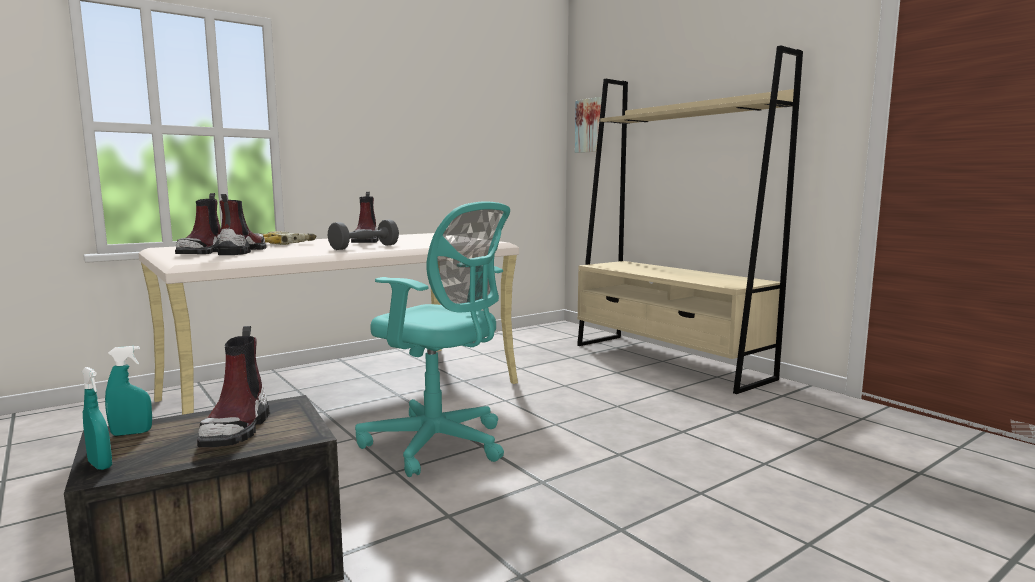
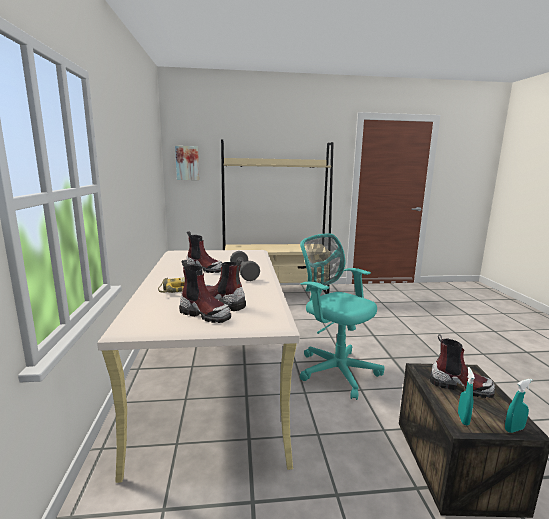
camera: 60 degrees left, 5 degrees up
turquoise office chair [355,201,510,477] -> turquoise office chair turned 105 degrees counterclockwise [299,233,385,400]

